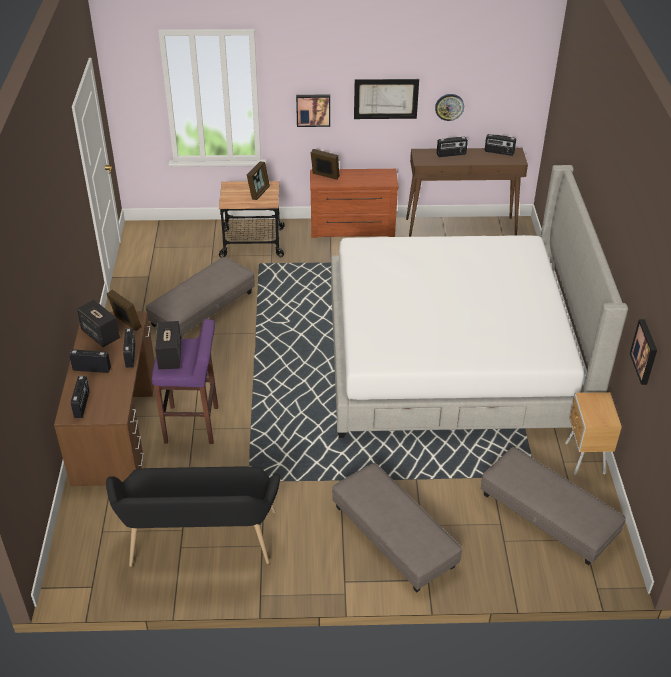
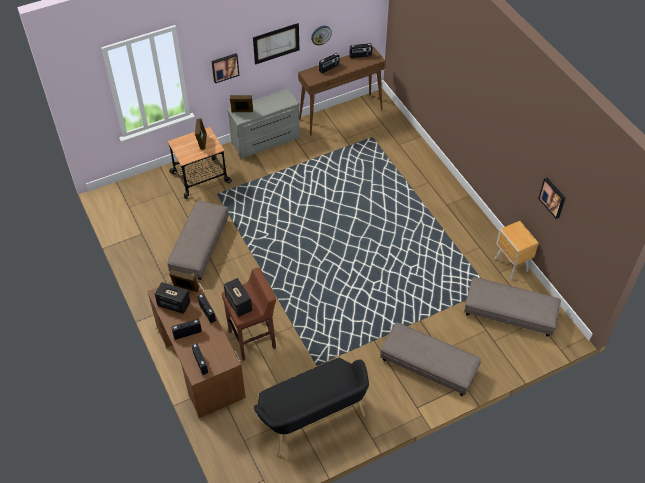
camera: 25 degrees left, 10 degrees up
purple stool [152,319,218,444] -> brown stool [222,267,276,361]
brown dresser [310,169,398,238] -> grey dresser [227,89,300,159]
bed [331,165,628,438] -> none

